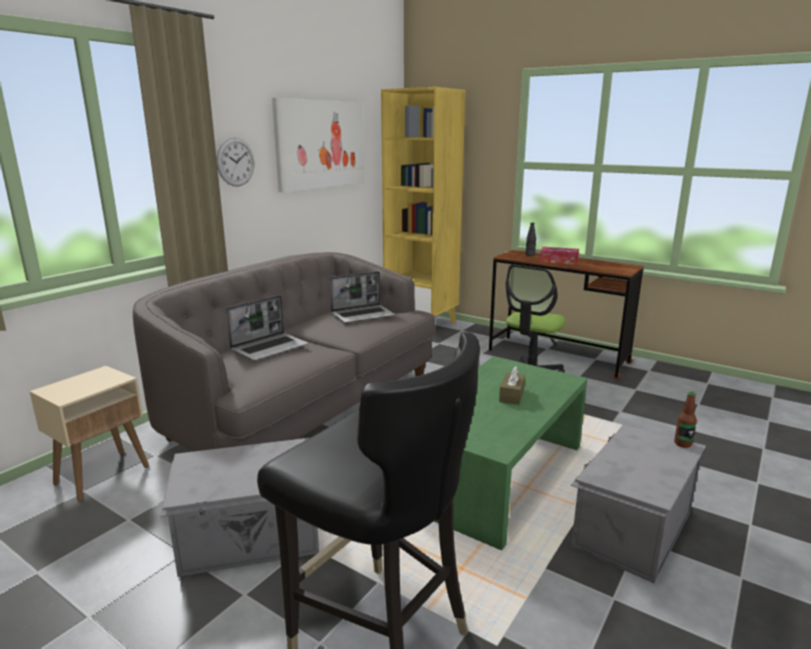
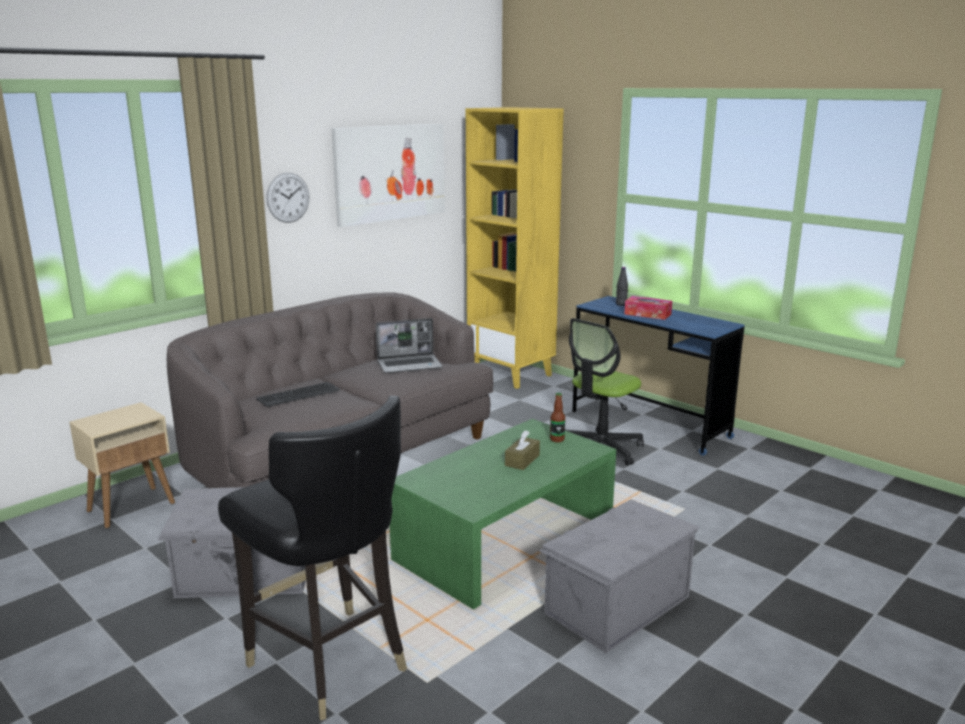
camera: 10 degrees right, 0 degrees up
laptop [226,295,308,361] -> keyboard [256,382,340,407]
brown desk [489,250,644,379] -> blue desk [572,296,745,456]
bottle [674,392,697,448] -> bottle moved to [550,393,565,442]

